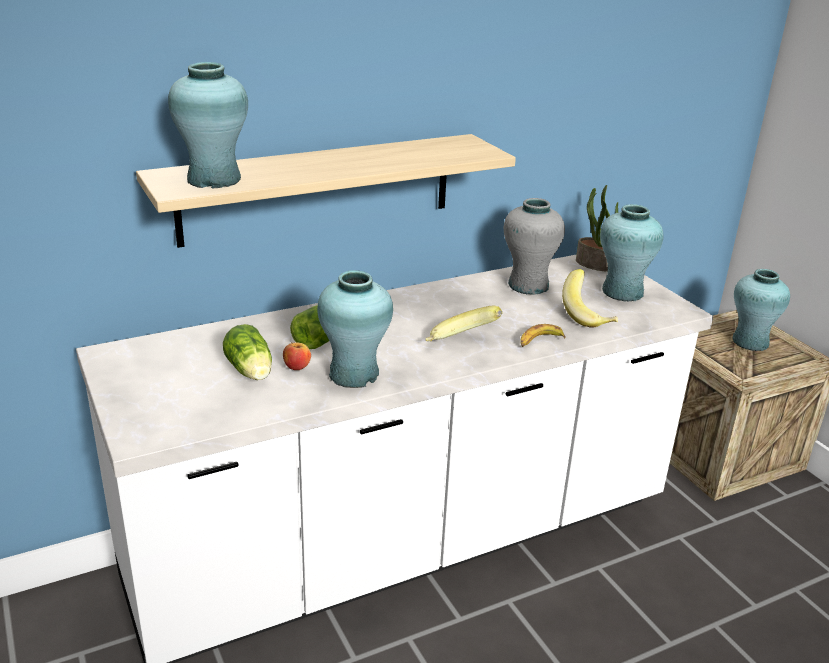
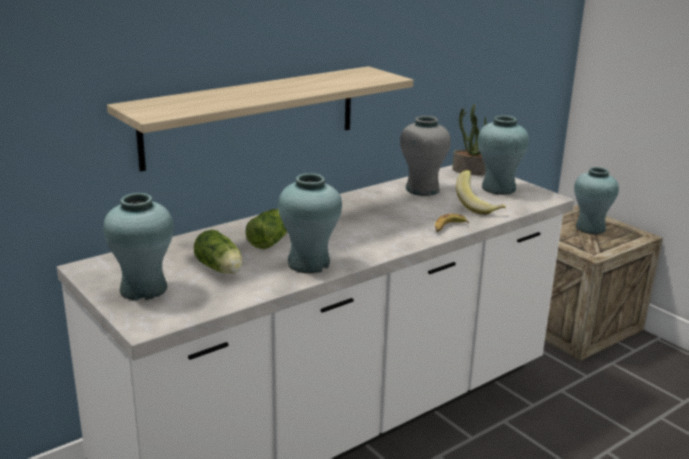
camera: 10 degrees left, 5 degrees down
turquoise vase [168,62,248,189] -> turquoise vase moved to [103,193,174,301]
apple [283,342,311,370] -> none
banana [426,306,503,341] -> none

